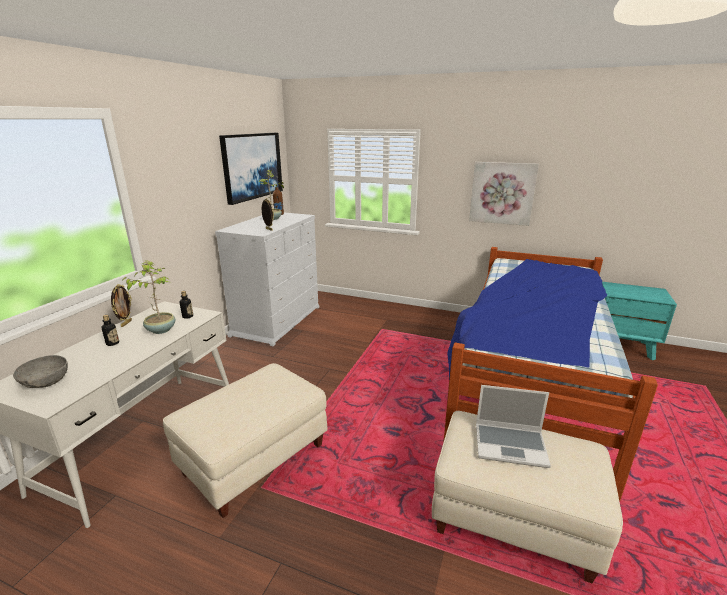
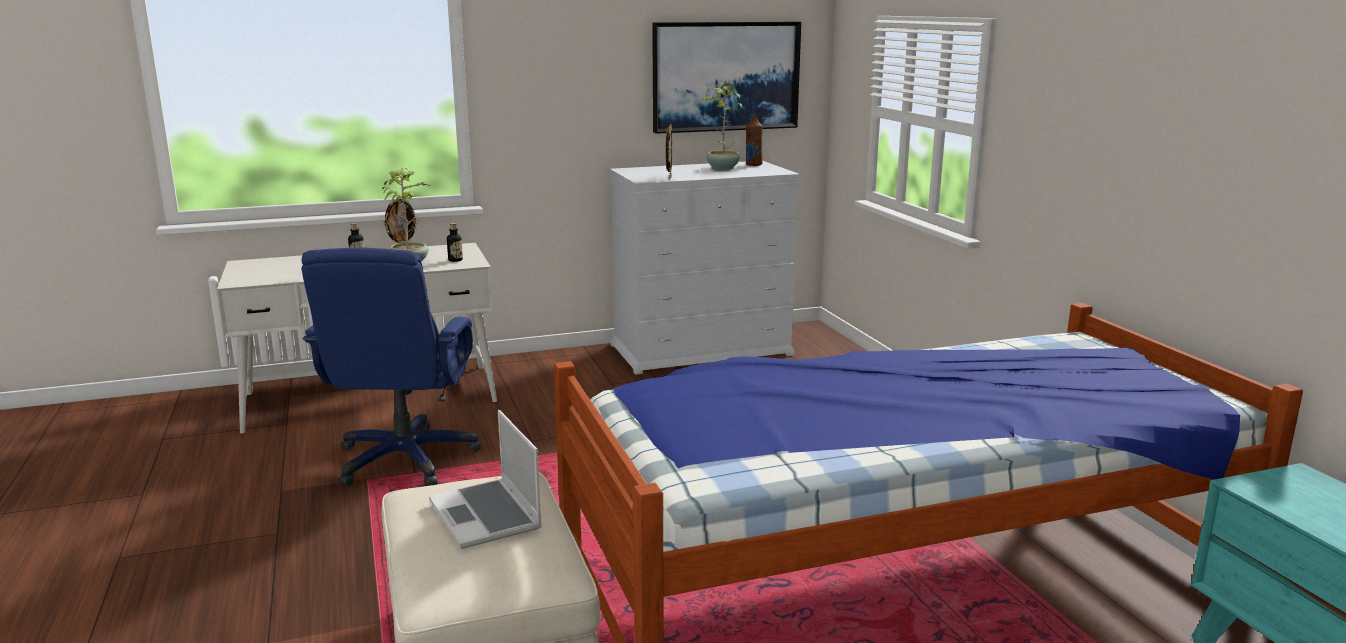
camera: 50 degrees right, 5 degrees down
grey bowl [13,355,68,388] -> none
beige ottoman [163,363,328,518] -> blue office chair [301,247,481,486]
picture [469,162,539,226] -> none

